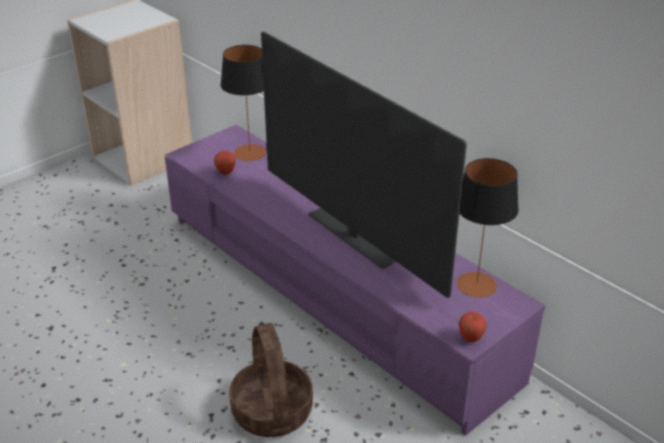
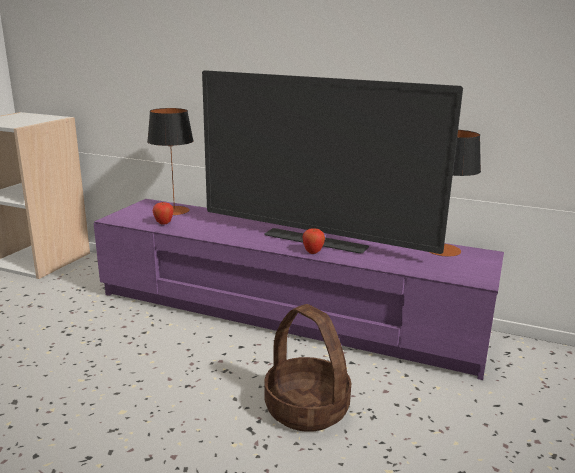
camera: 25 degrees left, 15 degrees down
apple [459,312,487,342] -> apple moved to [302,228,325,254]

